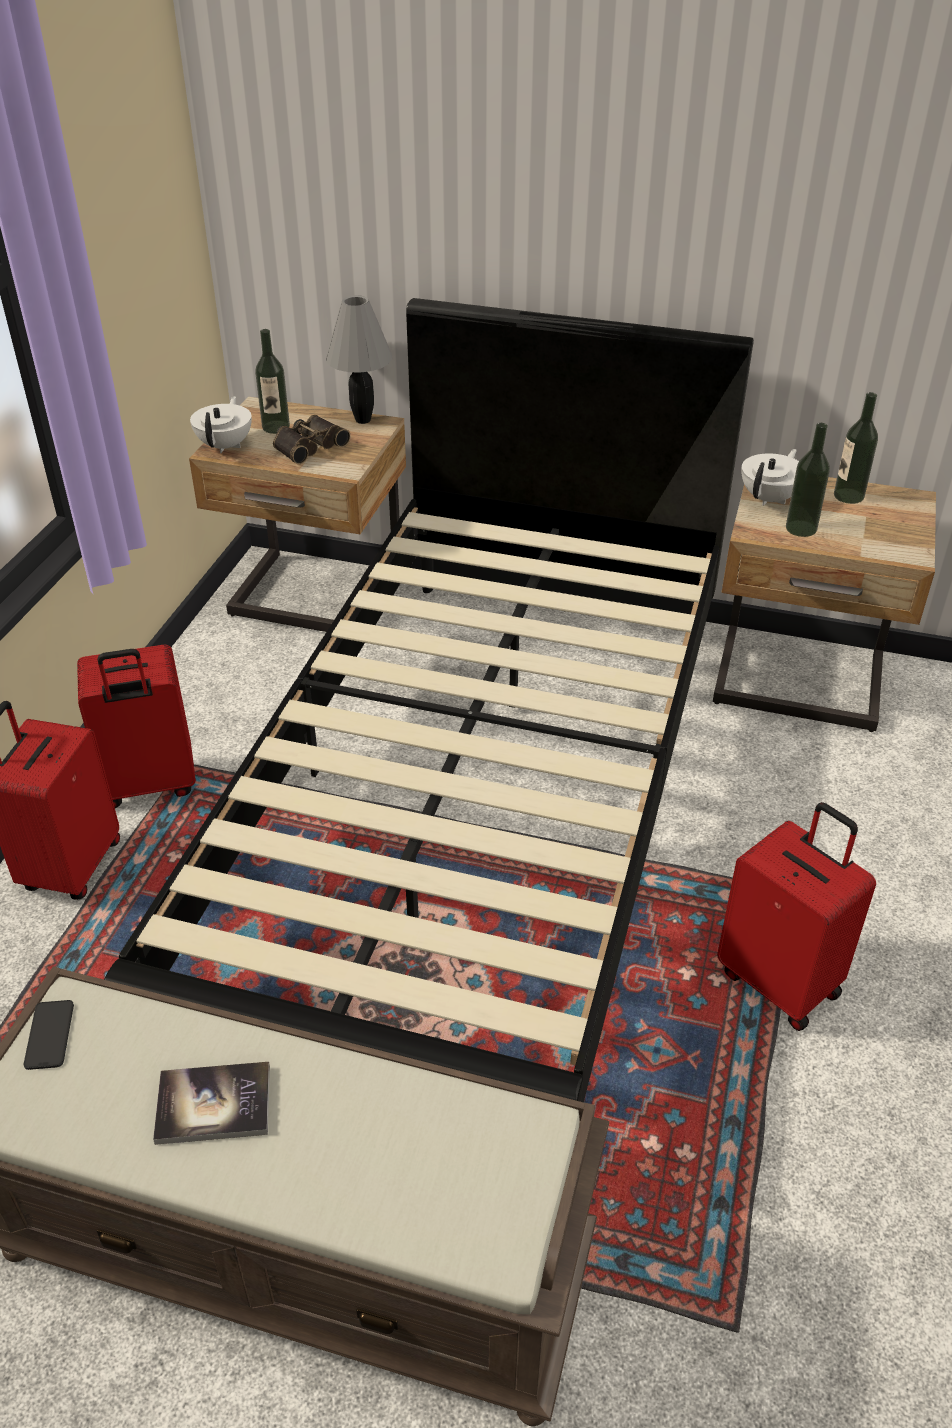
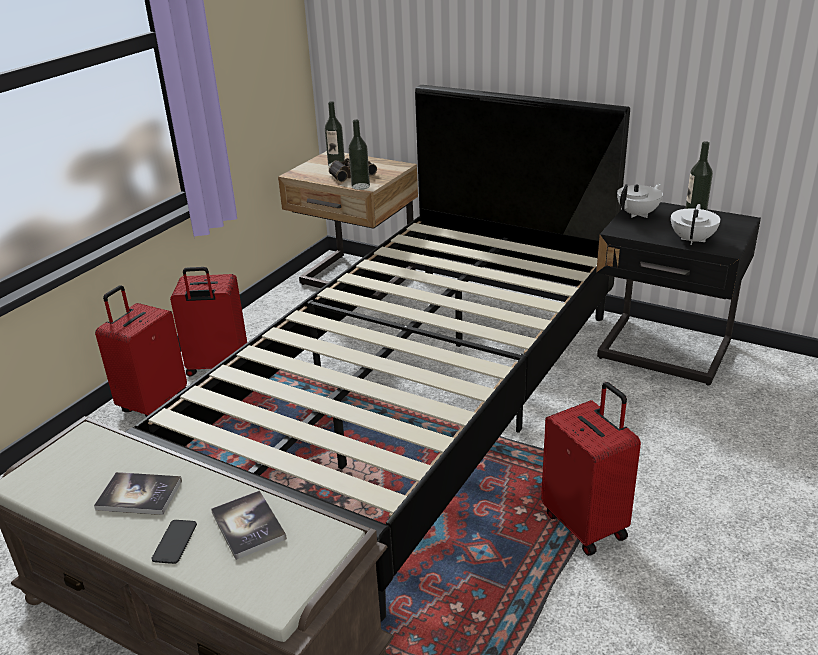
camera: 15 degrees right, 10 degrees down
phone [23,1000,74,1070] -> phone moved to [151,520,197,564]
white teapot [190,396,252,453] -> white teapot moved to [671,204,721,245]
grey table lamp [326,295,392,424] -> none
beige nightstand [713,477,936,732] -> black nightstand [596,202,761,386]
bottle [786,423,830,537] -> bottle moved to [349,119,370,190]
none -> book [211,490,287,560]

